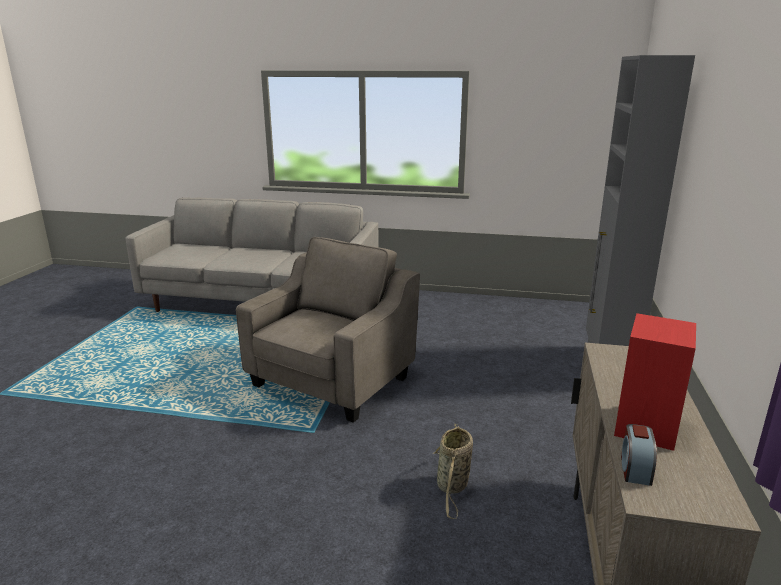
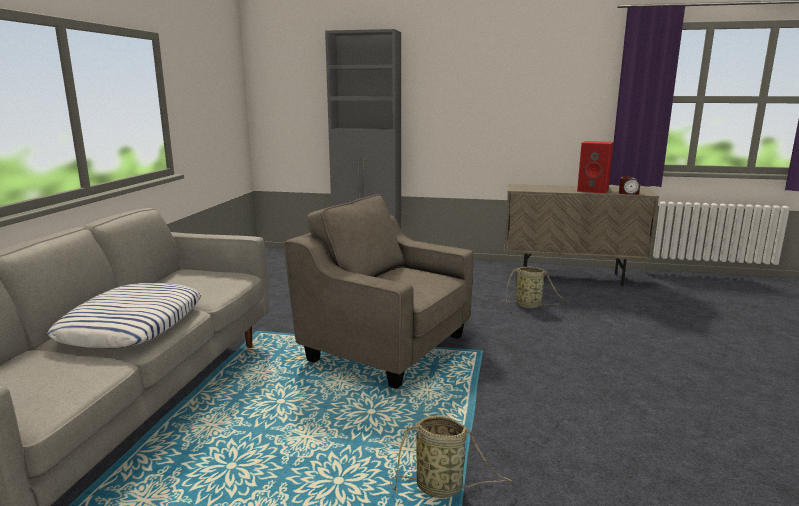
camera: 90 degrees left, 5 degrees down
none -> pillow [47,283,201,348]
none -> basket [390,416,512,498]

